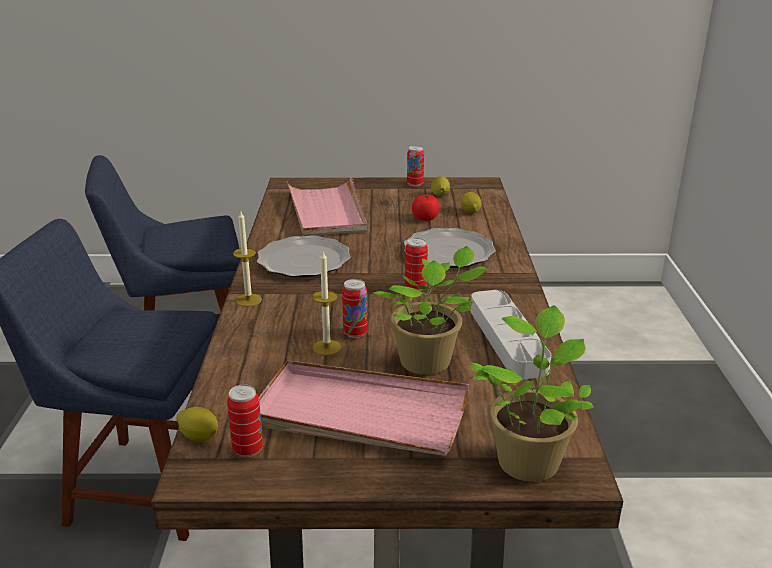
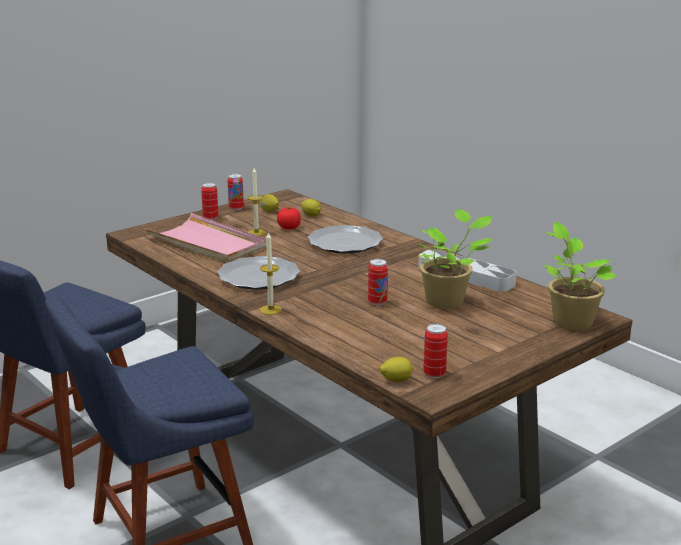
camera: 40 degrees left, 5 degrees down
pink tray [259,360,469,456] -> none
candle [312,252,341,355] -> candle moved to [247,168,266,236]
can [405,238,428,291] -> can moved to [201,183,218,220]

